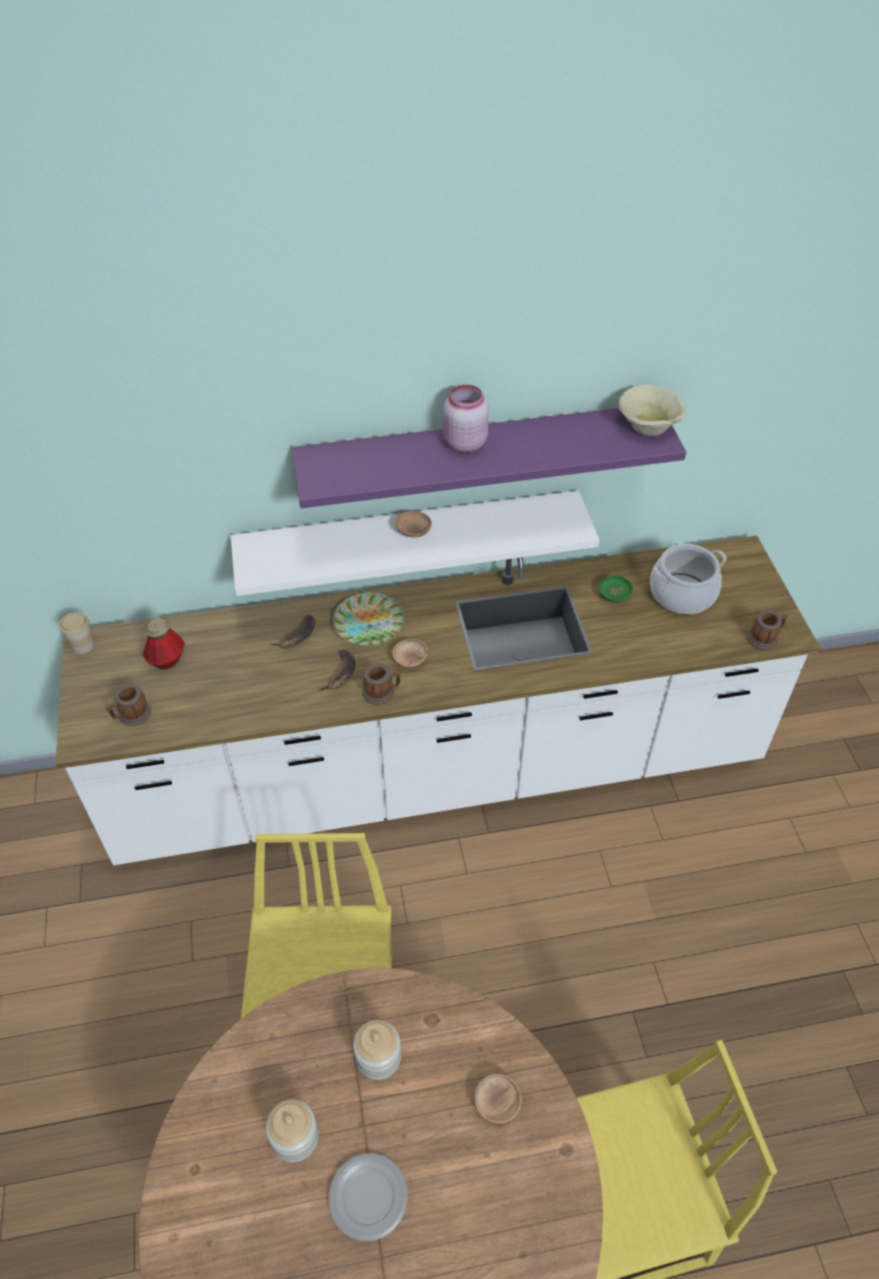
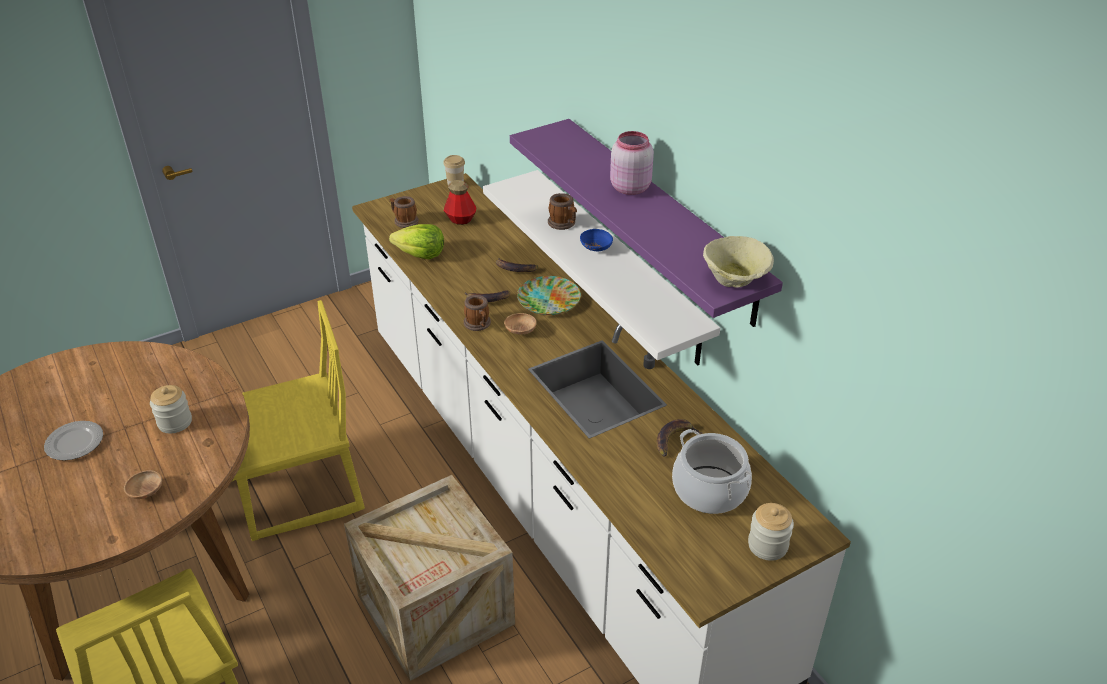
camera: 70 degrees right, 10 degrees down
jar [266,1099,319,1162] -> jar moved to [748,503,794,561]
brown bowl [395,511,432,538] -> blue bowl [580,229,613,251]
green bowl [599,576,633,602] -> banana [657,419,702,456]
mug [747,610,789,650] -> mug moved to [548,193,577,230]
none -> crate [344,475,515,681]
none -> lettuce [389,224,444,259]

